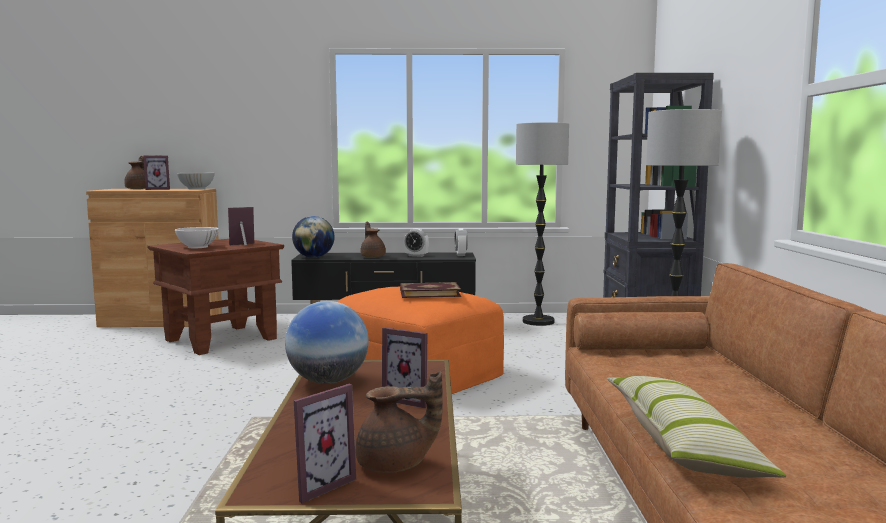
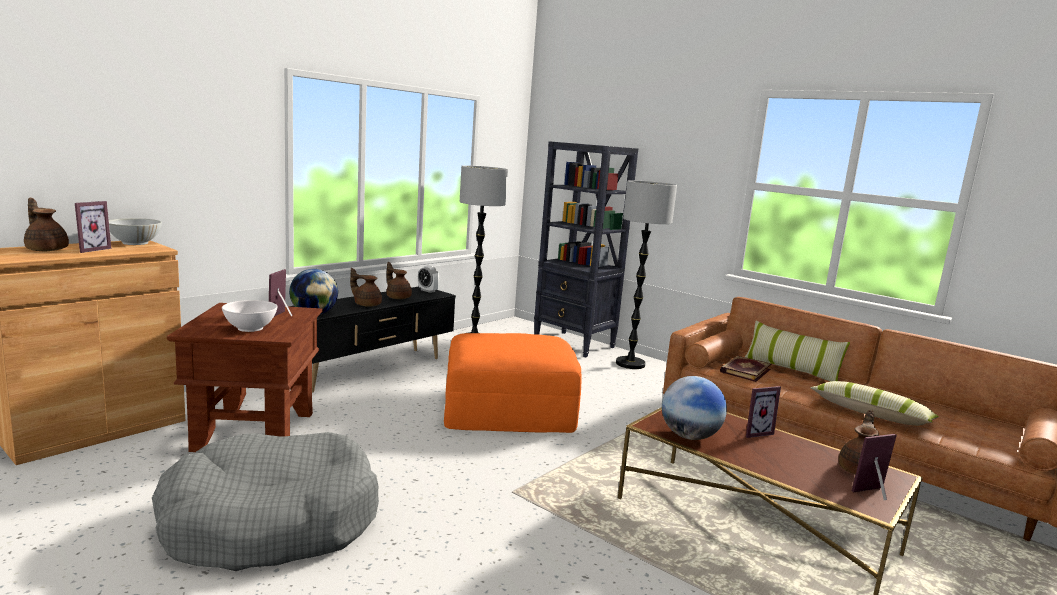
camera: 50 degrees left, 5 degrees up
picture frame [294,384,356,503] -> picture frame turned 105 degrees counterclockwise [852,434,897,500]
book [400,282,461,298] -> book moved to [720,356,771,382]
alarm clock [404,229,429,257] -> brown teapot [386,262,412,299]
none -> grey dog bed [152,432,379,571]
none -> pillow [745,320,850,381]

